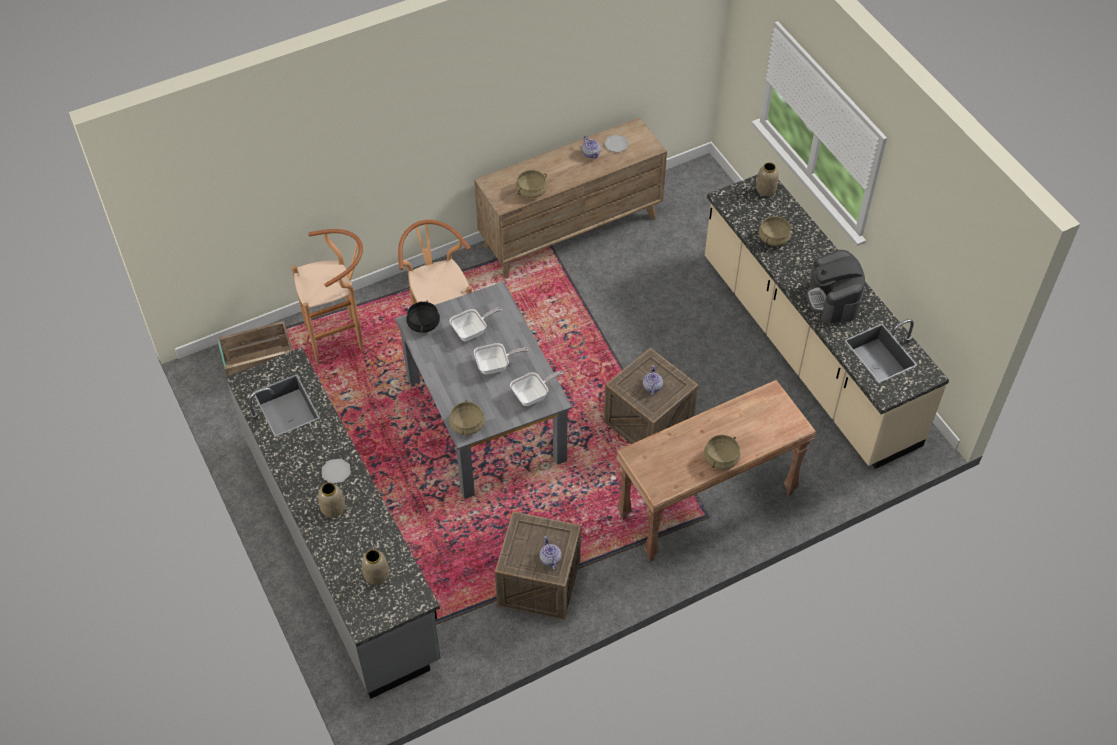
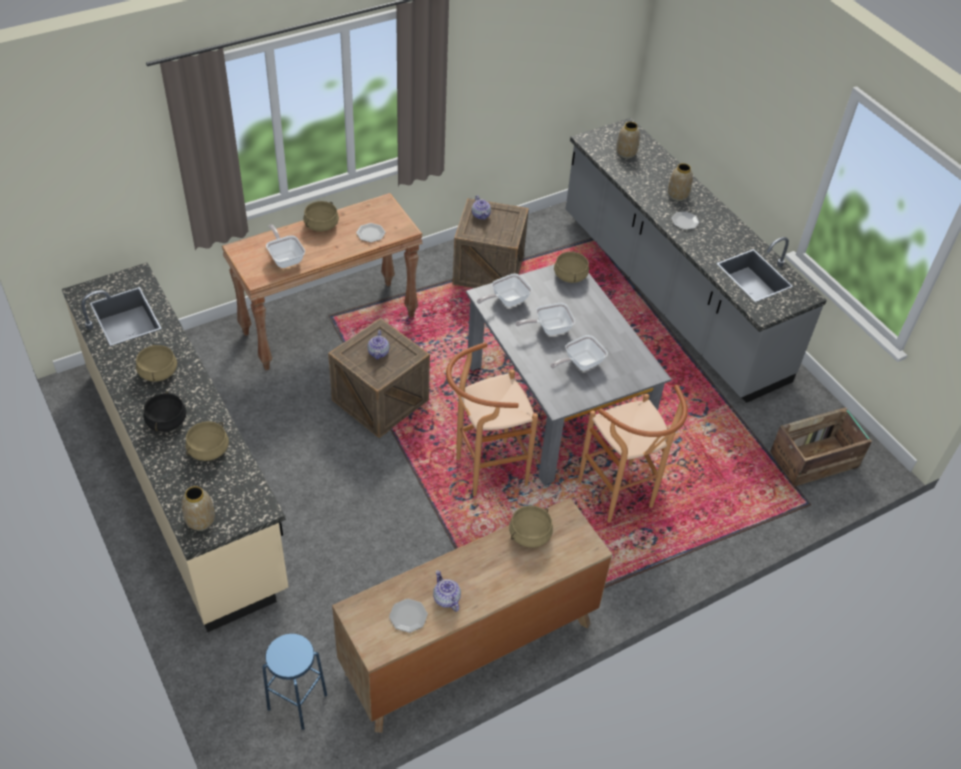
camera: 175 degrees right, 5 degrees down
brown stool [292,229,363,364] -> brown stool moved to [446,342,538,496]
black cooking pot [406,300,440,333] -> black cooking pot moved to [143,391,186,432]
coffee machine [806,250,865,324] -> beige cooking pot [136,344,177,382]
none -> blue stool [262,634,327,730]
none -> frying pan [266,224,305,268]
none -> plate [356,223,386,242]

